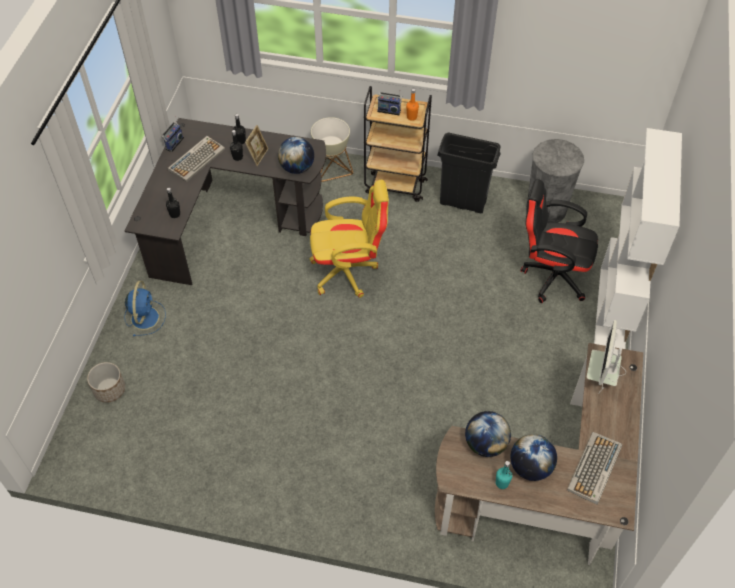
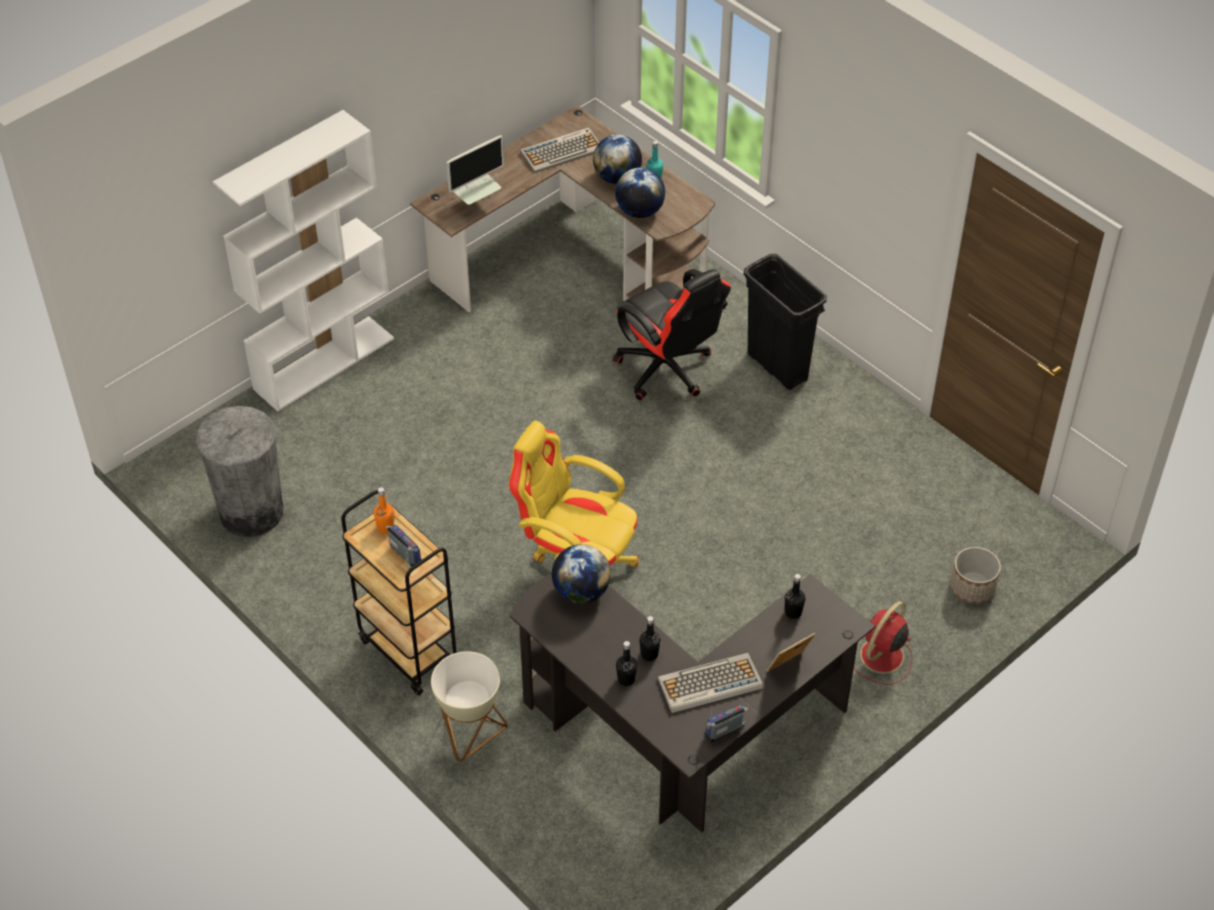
camera: 145 degrees left, 5 degrees down
blue fan [124,281,166,336] -> red fan [854,601,912,685]
picture frame [245,125,268,166] -> picture frame moved to [766,633,816,672]
black trash can [437,132,501,214] -> black trash can moved to [743,254,827,390]
black office chair [521,179,598,303] -> black office chair moved to [612,269,731,400]

